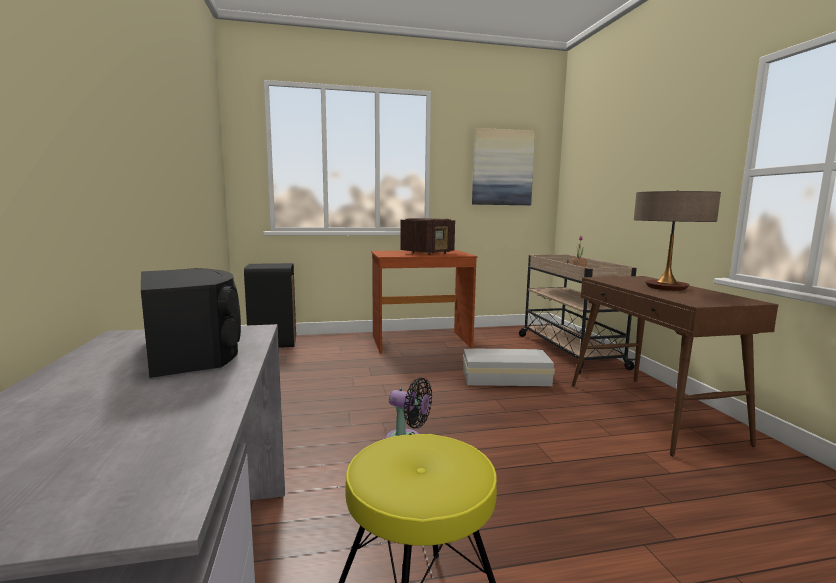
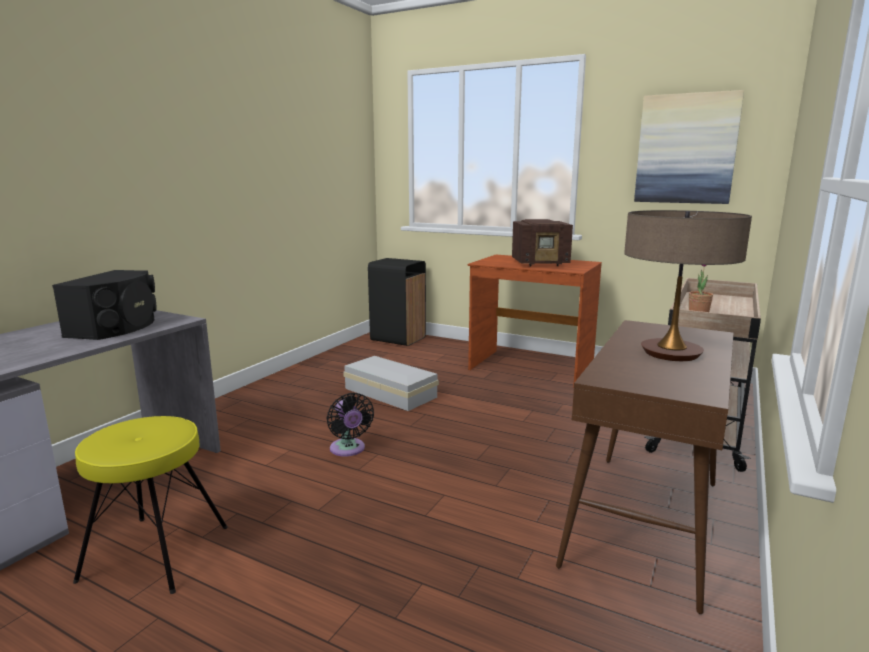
camera: 40 degrees right, 5 degrees up
white storage box [463,349,555,386] -> white storage box moved to [343,356,439,411]

